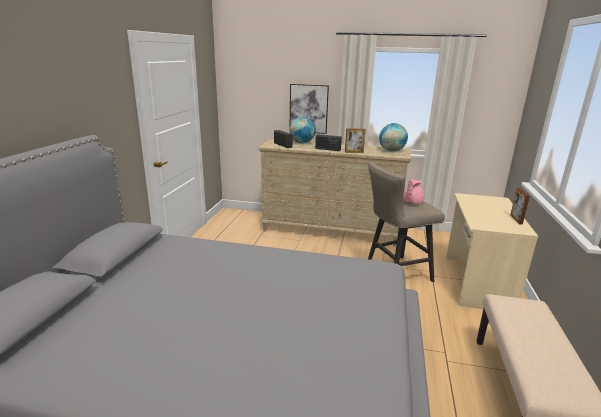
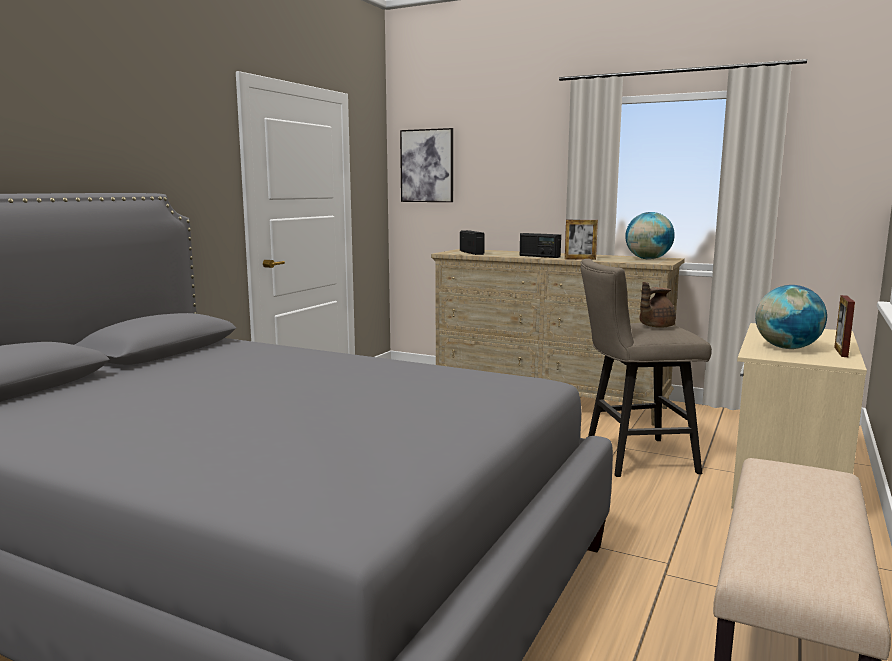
camera: 15 degrees right, 10 degrees down
picture [289,84,329,134] -> picture moved to [400,128,453,202]
globe [289,117,316,143] -> globe moved to [755,285,827,349]
pink teapot [403,179,424,204] -> brown teapot [640,282,676,328]

